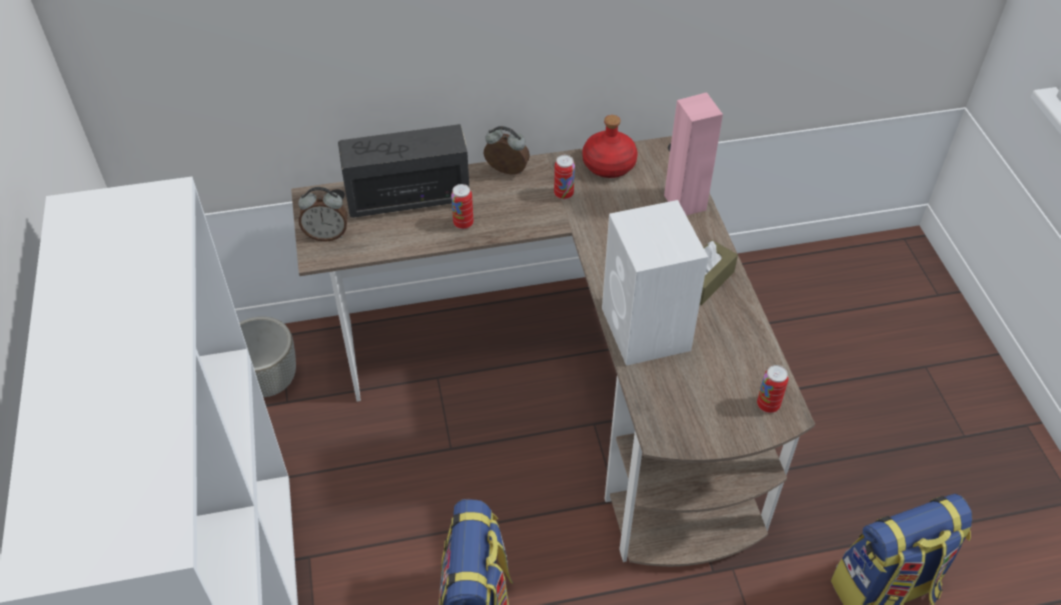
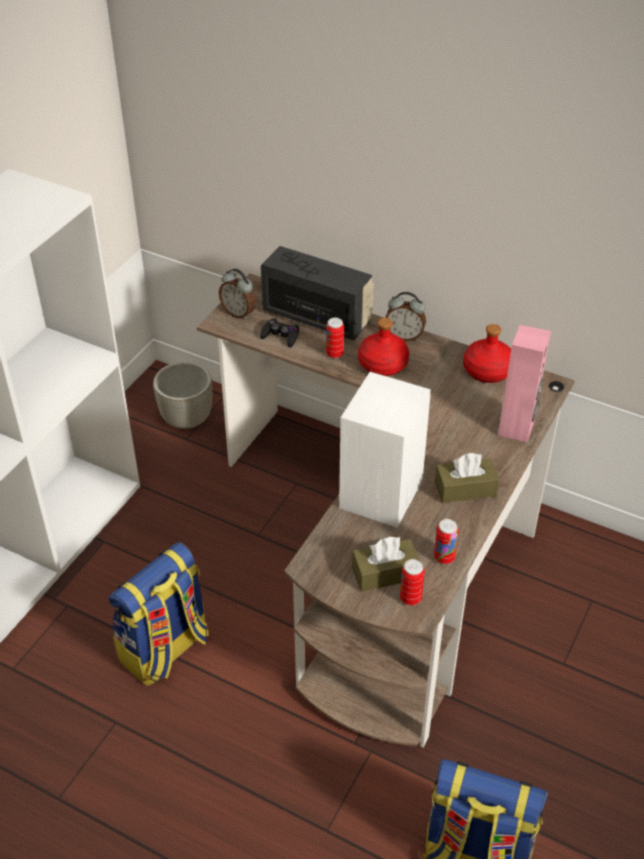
camera: 40 degrees right, 5 degrees down
alarm clock [483,126,530,174] -> alarm clock turned 135 degrees clockwise [385,292,426,341]
can [554,155,575,200] -> can moved to [434,519,459,564]
none -> black game controller [260,318,299,348]
none -> brown tissue box [352,537,420,592]
none -> red bottle [358,318,409,376]

